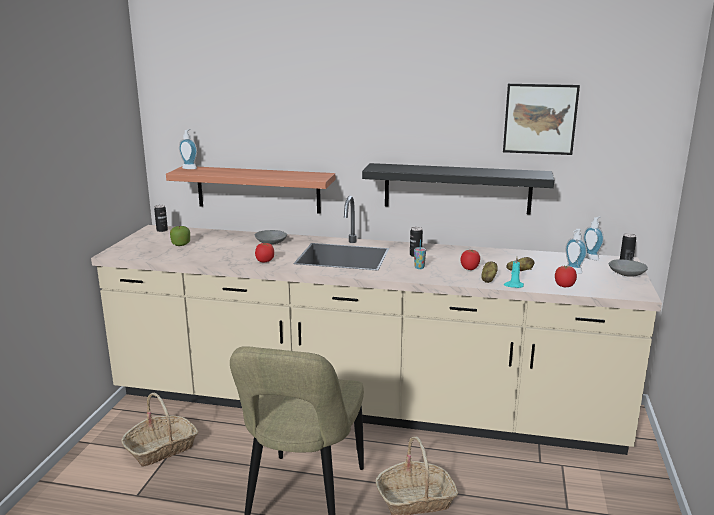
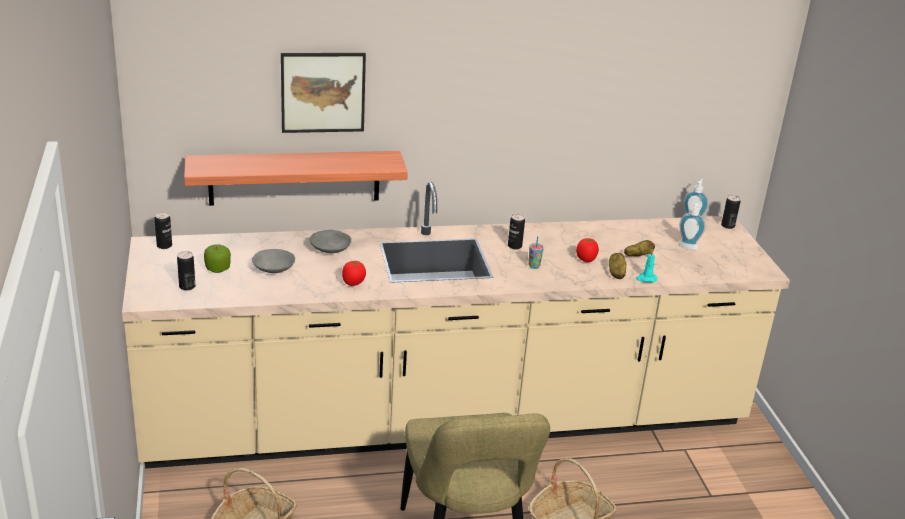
camera: 25 degrees left, 10 degrees up
soap dispenser [179,129,197,169] -> none
black shelf [362,163,554,215] -> none
picture [503,84,580,155] -> picture moved to [281,53,366,133]
tomato [555,265,577,287] -> none
grey bowl [609,259,648,277] -> grey bowl moved to [252,249,295,273]
none -> can [177,251,195,290]

